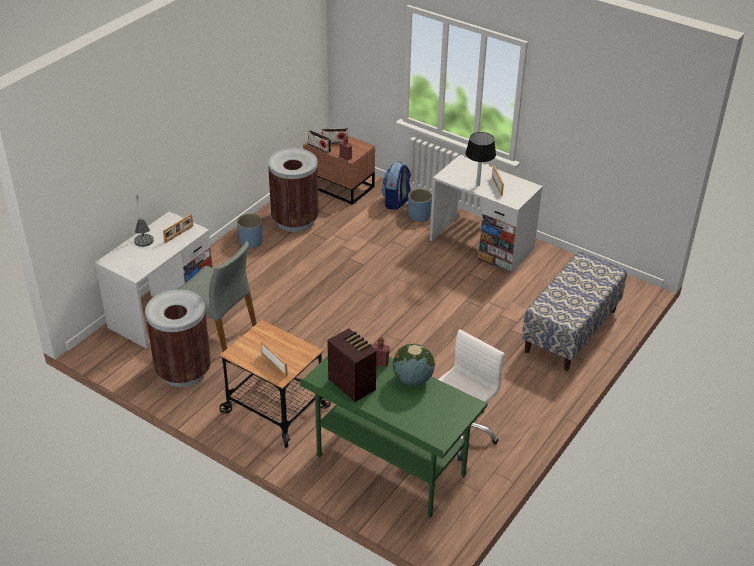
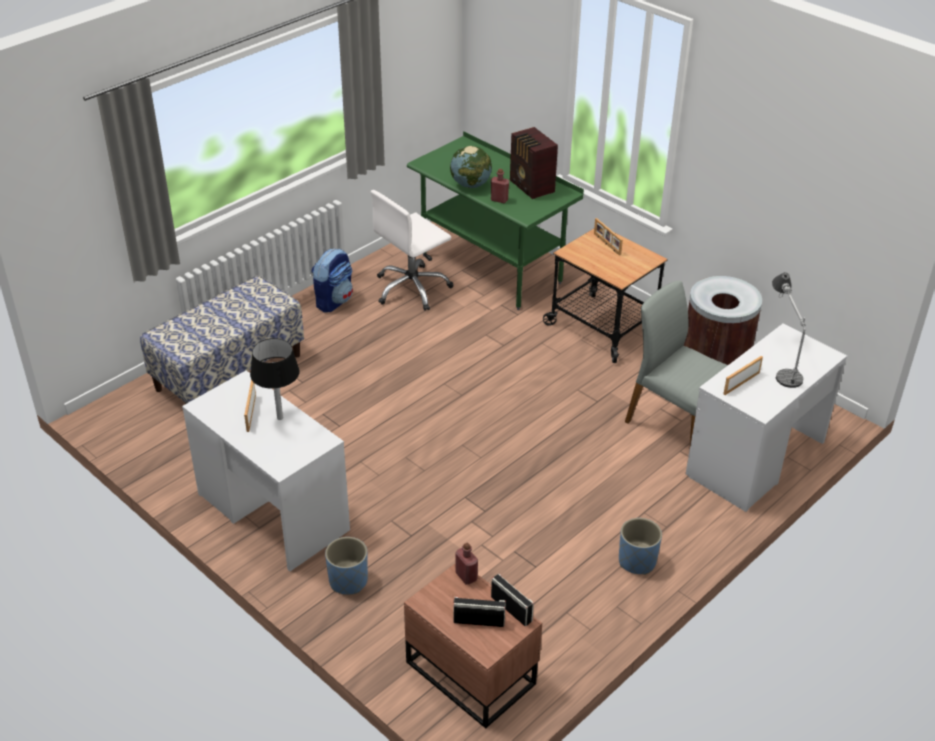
camera: 170 degrees left, 0 degrees up
brown trash can [268,148,319,232] -> none
backpack [382,162,411,210] -> backpack moved to [311,249,353,313]

